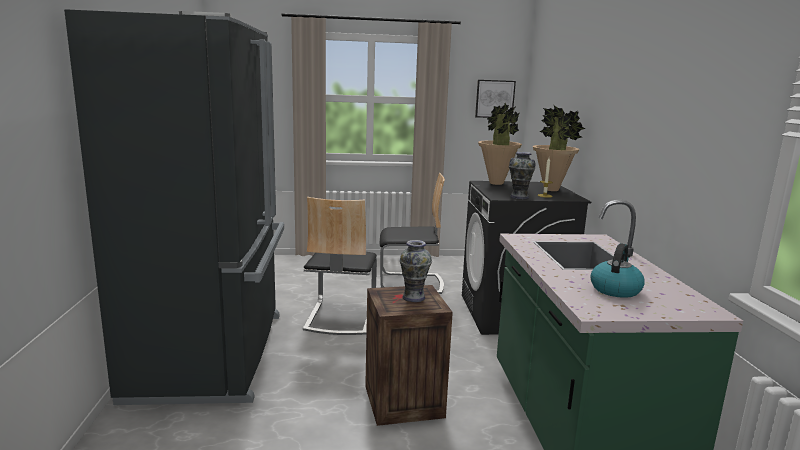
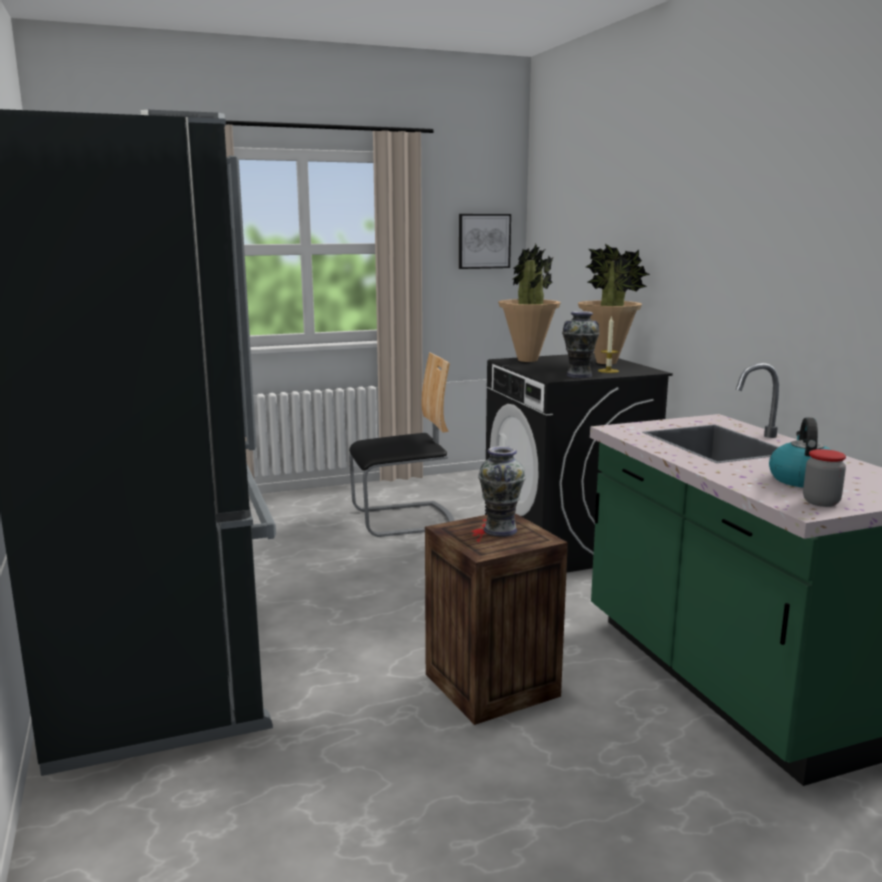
camera: 15 degrees left, 0 degrees up
chair [303,197,377,335] -> none
none -> jar [803,449,846,507]

